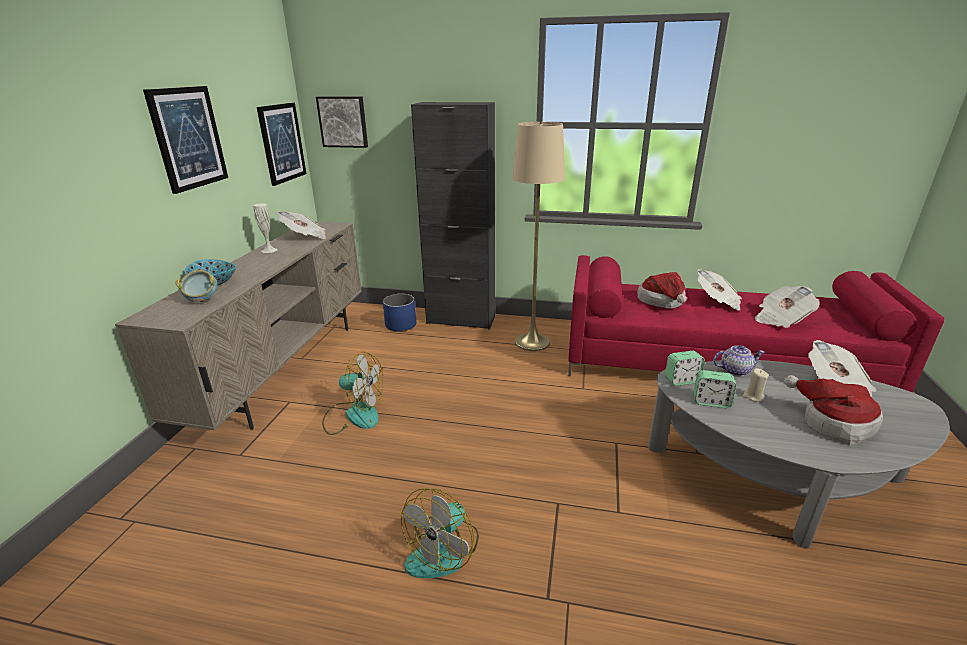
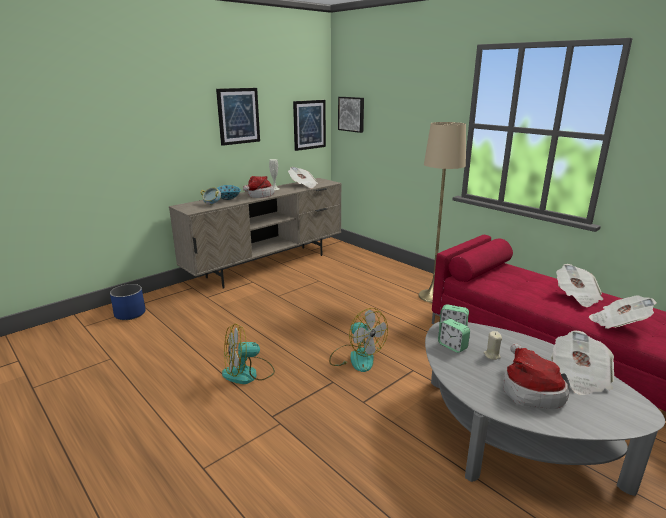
camera: 35 degrees right, 5 degrees down
fan [322,351,384,435] -> fan moved to [329,308,388,372]
blue planter [383,294,416,332] -> blue planter moved to [110,284,146,320]
black cabinet [411,102,495,329] -> none
hat [637,272,687,309] -> hat moved to [243,176,274,198]
teapot [713,345,765,376] -> none

